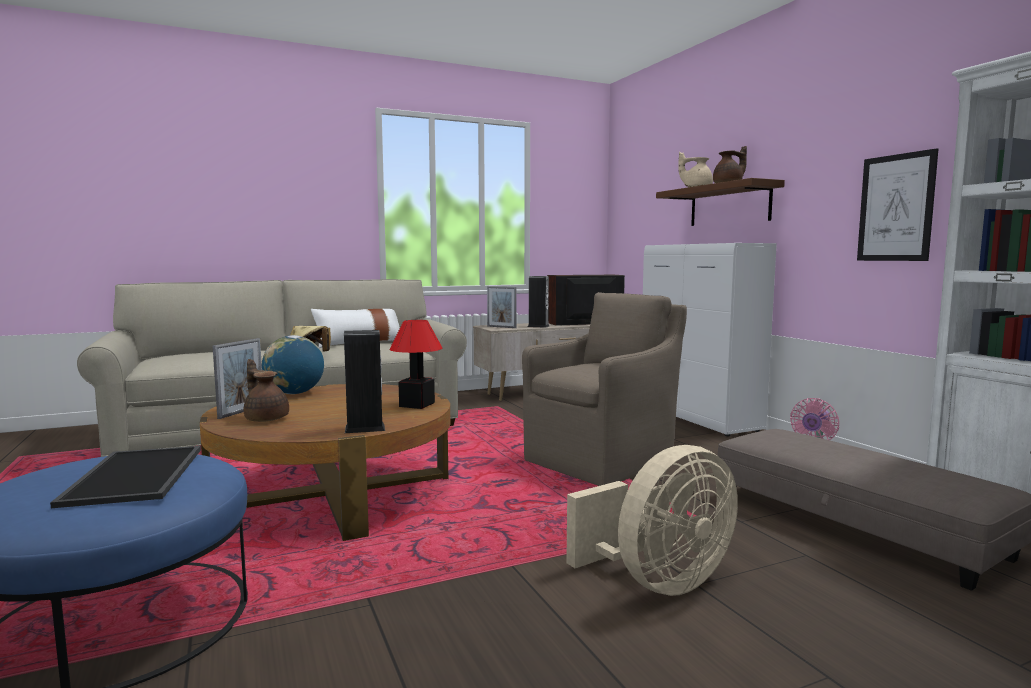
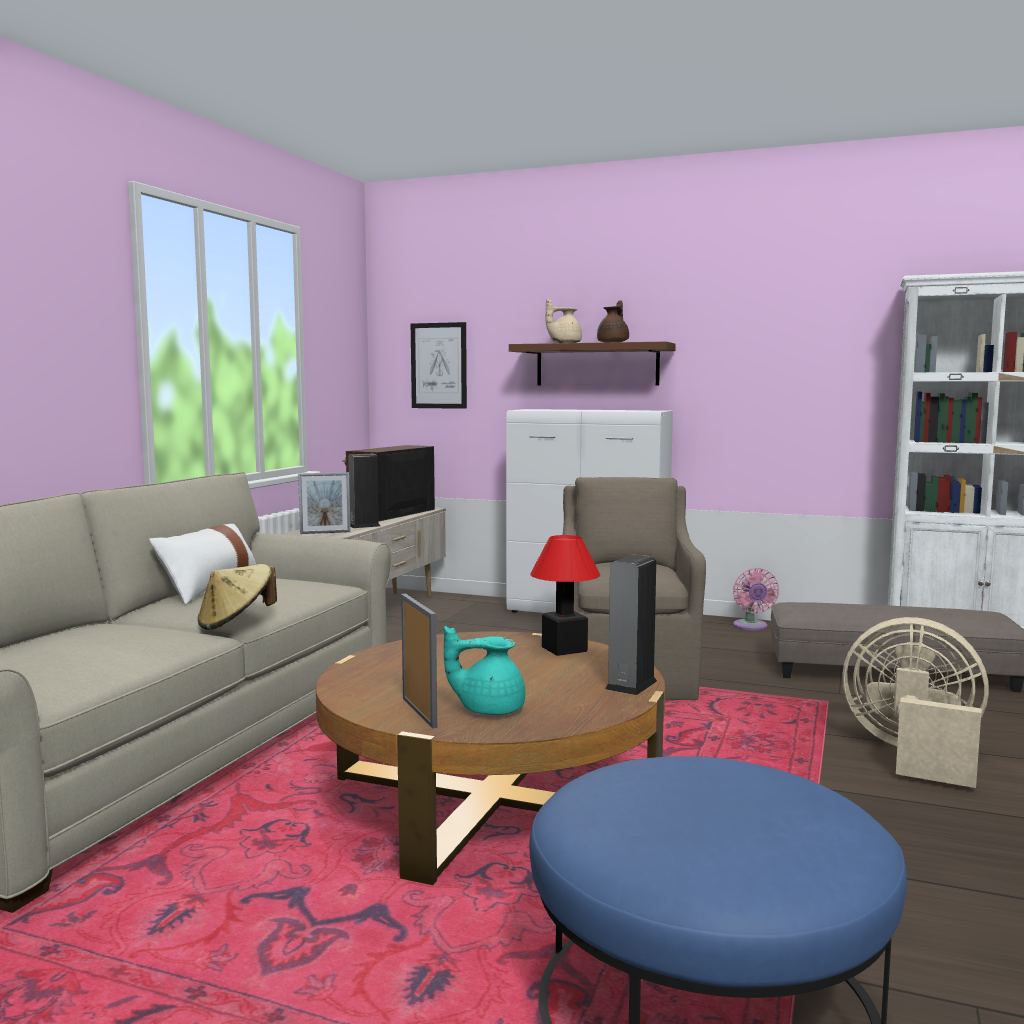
camera: 45 degrees left, 0 degrees up
tray [50,446,201,508] -> none
brown teapot [244,359,289,422] -> turquoise teapot [444,626,525,715]
globe [262,335,324,394] -> none
beige fan [566,445,738,596] -> beige fan turned 75 degrees counterclockwise [842,617,989,788]
picture [857,148,938,261] -> picture moved to [411,322,467,409]

